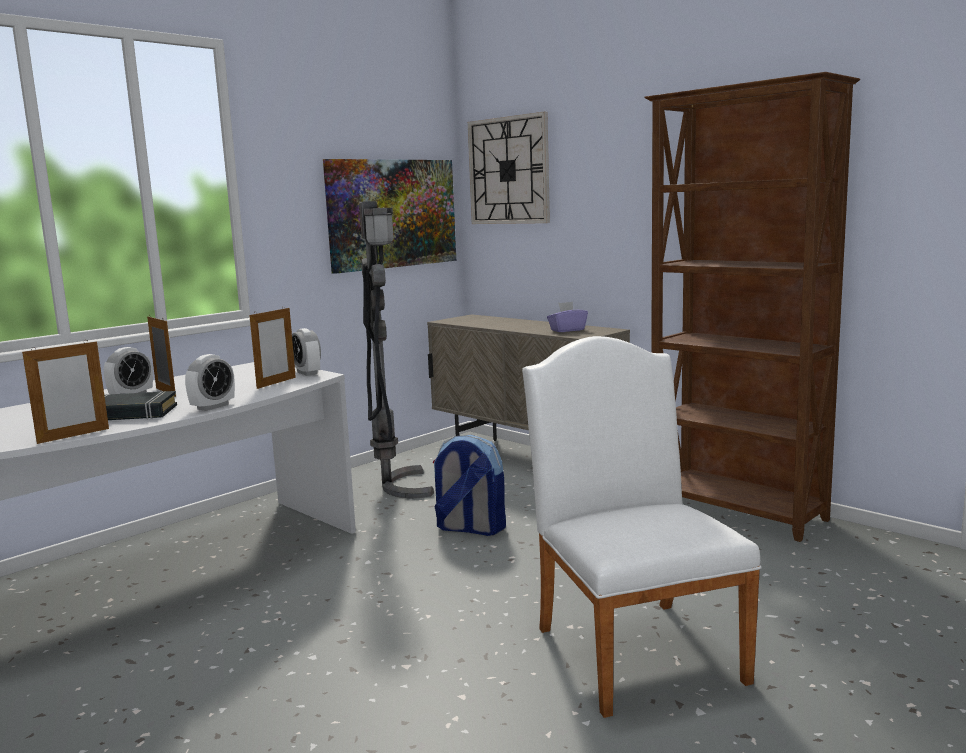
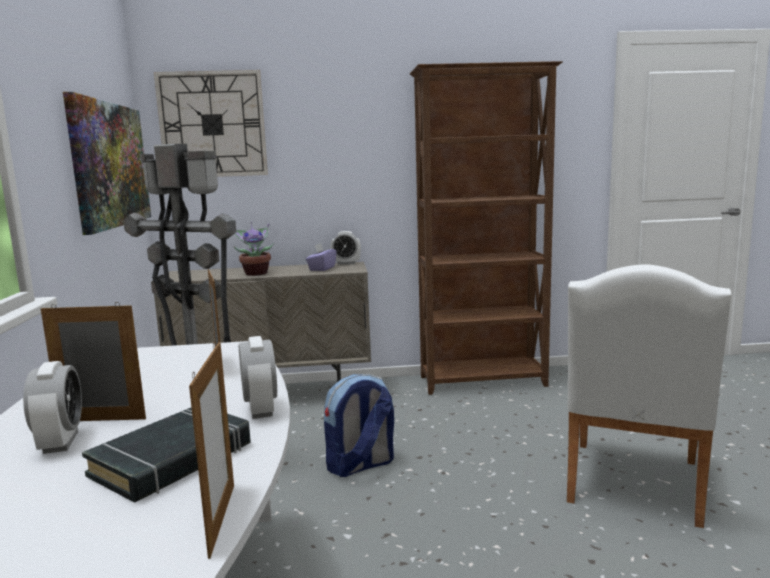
camera: 50 degrees left, 0 degrees up
alarm clock [292,328,321,376] -> alarm clock moved to [330,231,361,265]
white chair [522,336,762,718] -> white chair turned 90 degrees counterclockwise [567,264,732,528]
none -> potted plant [233,222,274,276]

